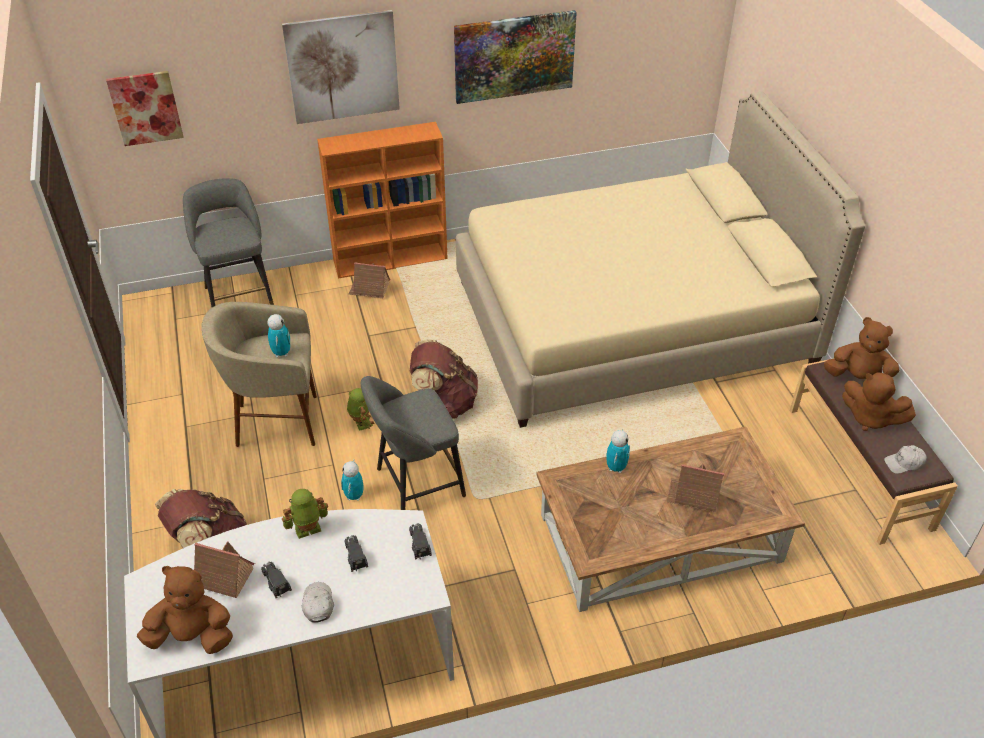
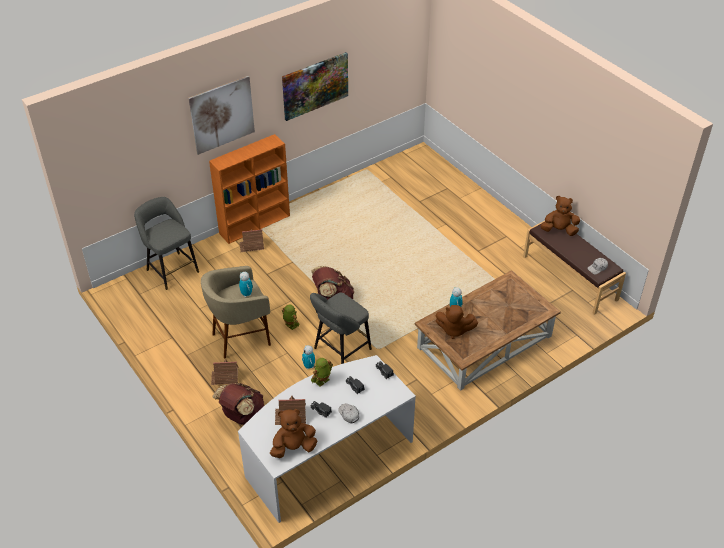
camera: 20 degrees left, 0 degrees up
picture [106,71,184,146] -> none
beige bed [456,92,865,428] -> none
toy house [667,464,724,512] -> toy house moved to [211,359,239,385]
brown plush toy [842,372,916,431] -> brown plush toy moved to [435,305,478,339]

